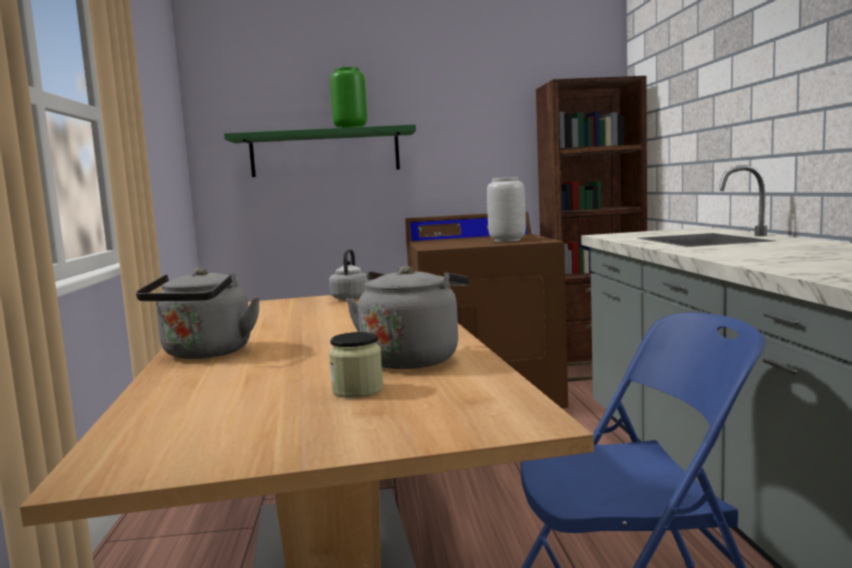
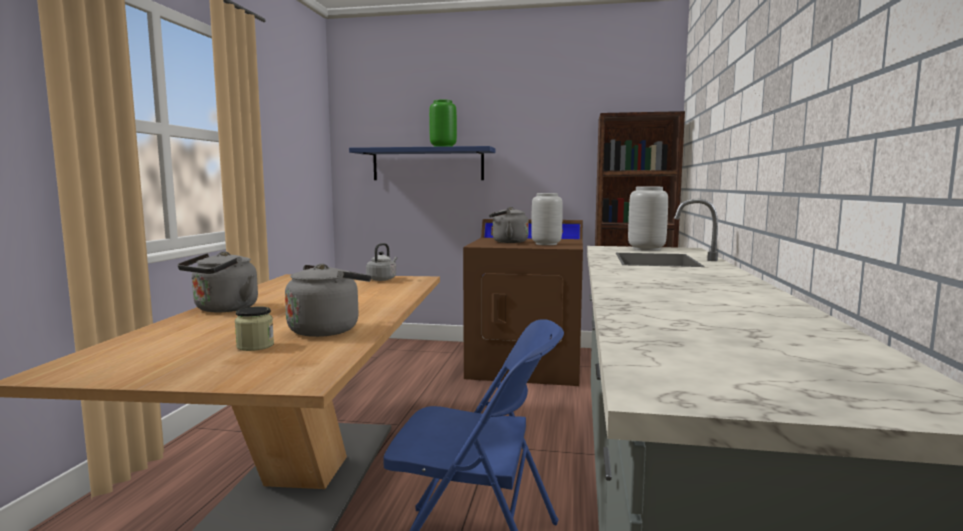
camera: 15 degrees right, 0 degrees up
green shelf [224,124,416,177] -> blue shelf [349,146,496,180]
none -> grey kettle [489,207,529,243]
none -> grey vase [628,187,668,251]

